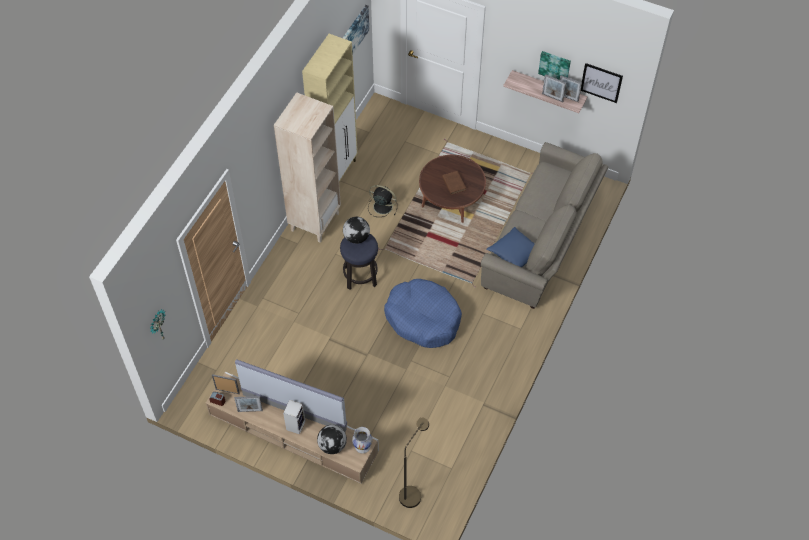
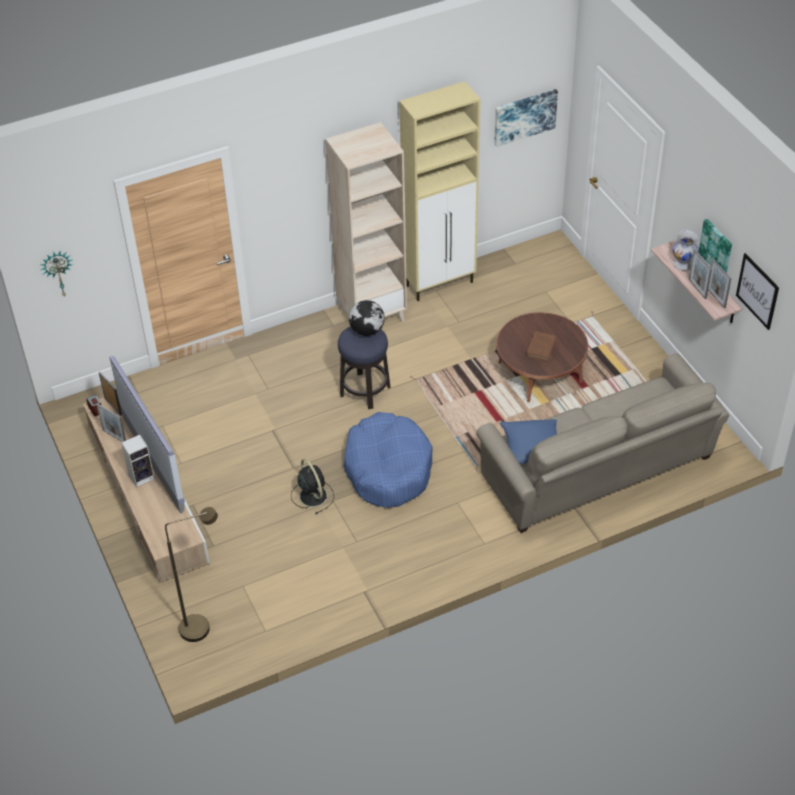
camera: 40 degrees right, 10 degrees down
globe [317,425,347,454] -> none
white vase [352,427,372,453] -> white vase moved to [673,230,699,270]
black fan [368,185,397,217] -> black fan moved to [291,459,334,514]

